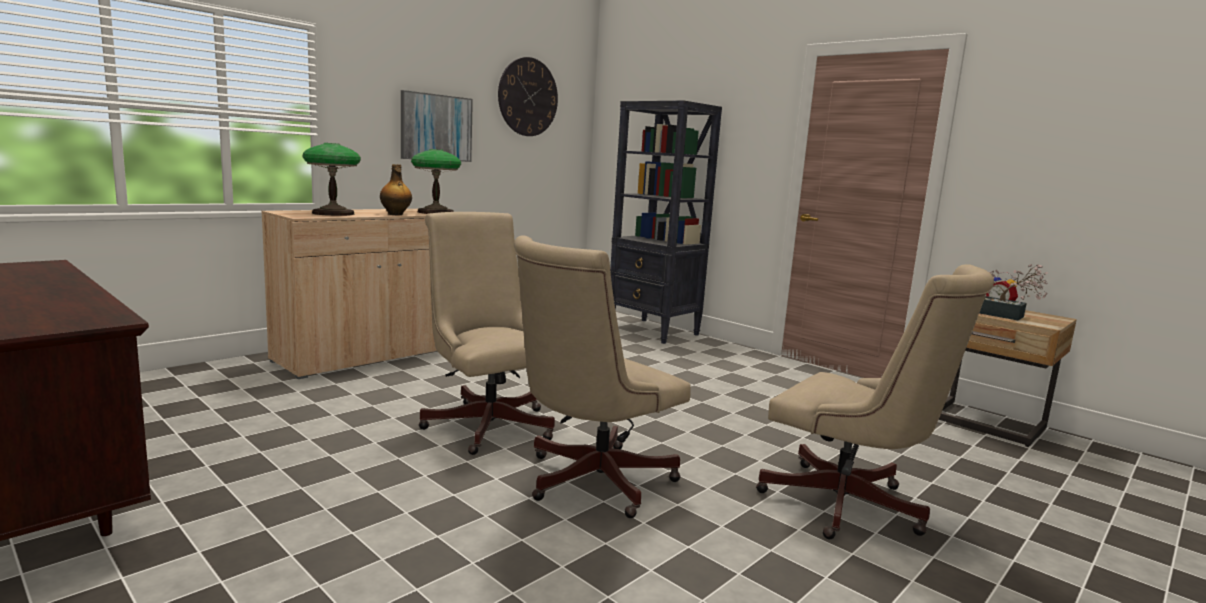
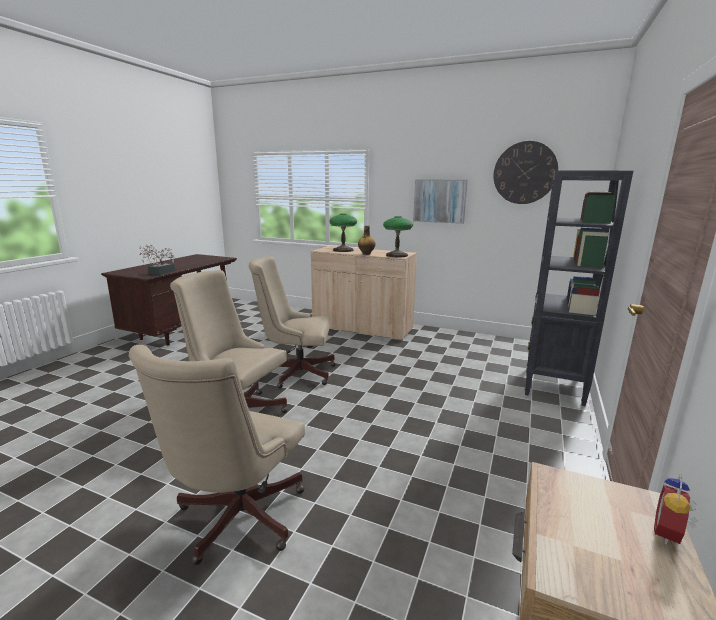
camera: 70 degrees right, 5 degrees up
beige office chair [419,212,555,455] -> beige office chair turned 120 degrees counterclockwise [249,256,336,388]
potted plant [979,264,1048,320] -> potted plant moved to [139,245,175,275]

